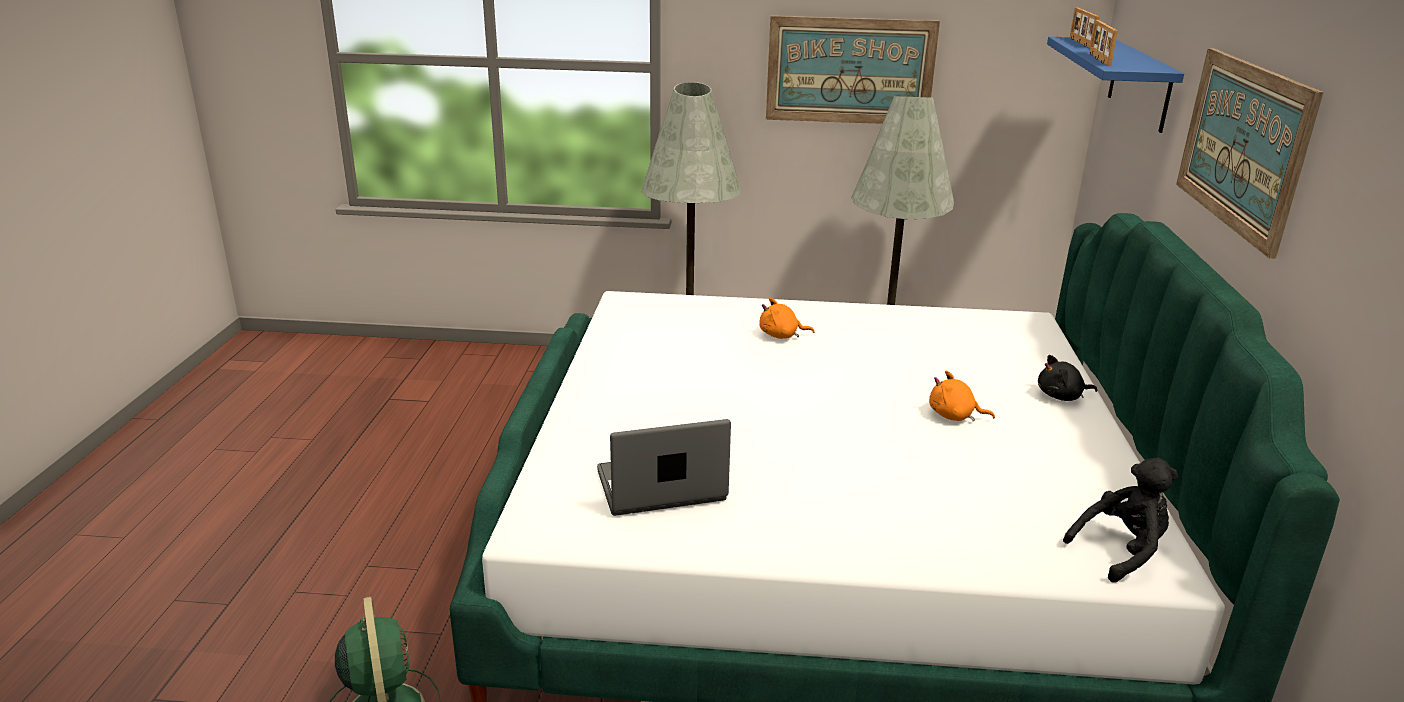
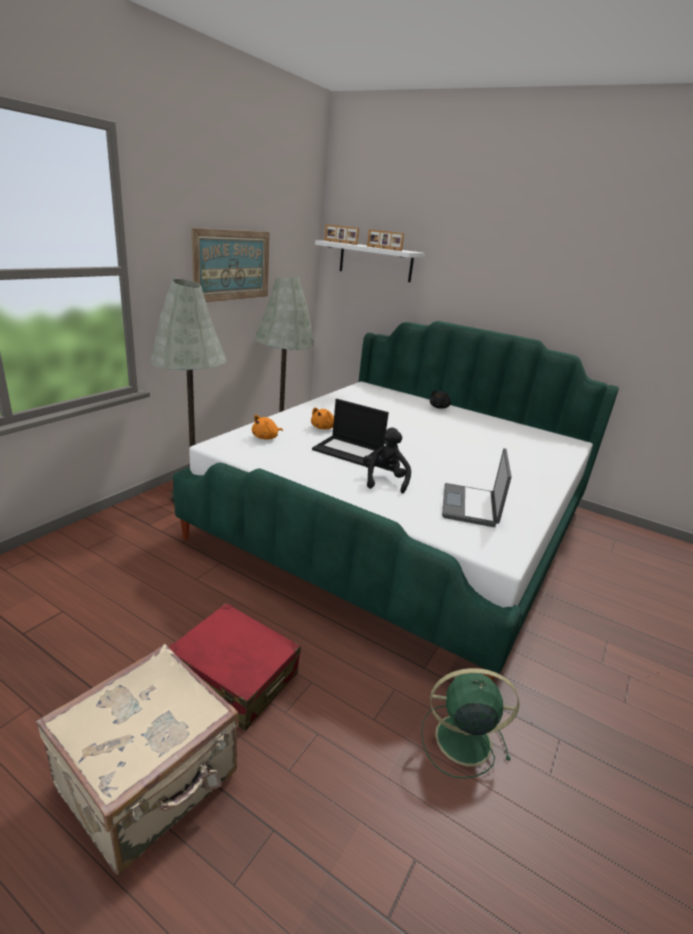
camera: 65 degrees left, 0 degrees up
orange plush toy [929,370,995,422] -> orange plush toy moved to [252,415,283,440]
blue shelf [1047,37,1184,133] -> white shelf [315,240,425,282]
black plush toy [1063,457,1178,582] -> black plush toy moved to [363,427,411,494]
picture [1176,48,1323,259] -> none
none -> beige suitcase [36,644,239,875]
none -> red suitcase [169,603,301,731]
none -> laptop [312,399,389,466]

